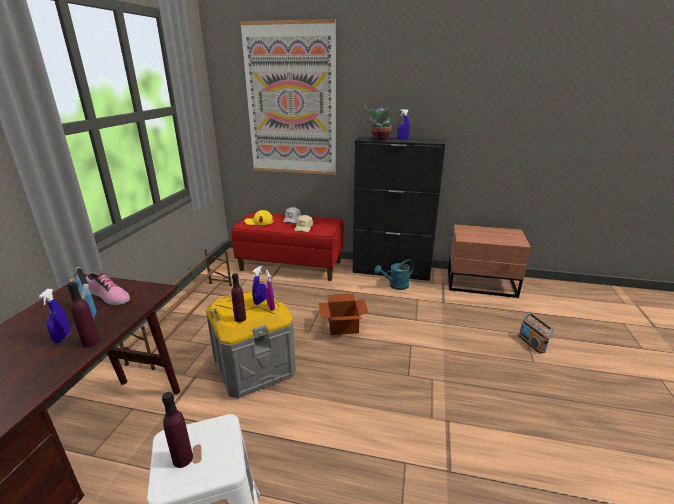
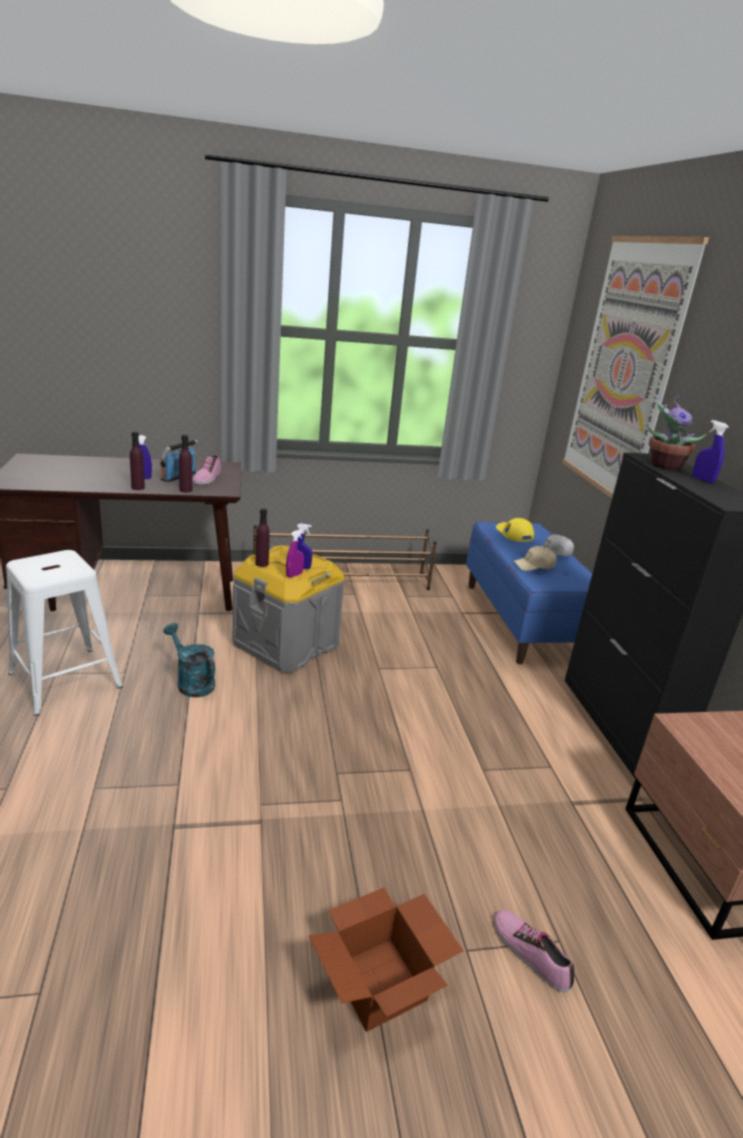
camera: 65 degrees right, 0 degrees up
purple bottle [162,392,193,468] -> purple bottle moved to [179,435,192,493]
red bench [231,212,344,281] -> blue bench [466,522,592,664]
cardboard box [319,293,369,335] -> cardboard box moved to [309,887,463,1032]
turquoise watering can [374,260,414,290] -> turquoise watering can moved to [163,623,215,697]
radio [518,313,554,354] -> shoe [494,910,574,992]

